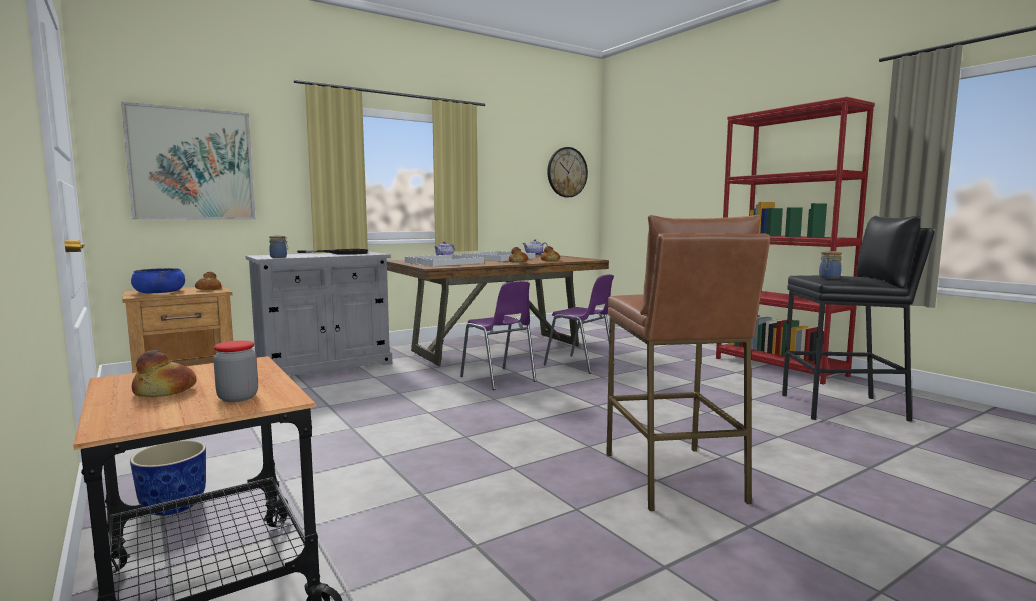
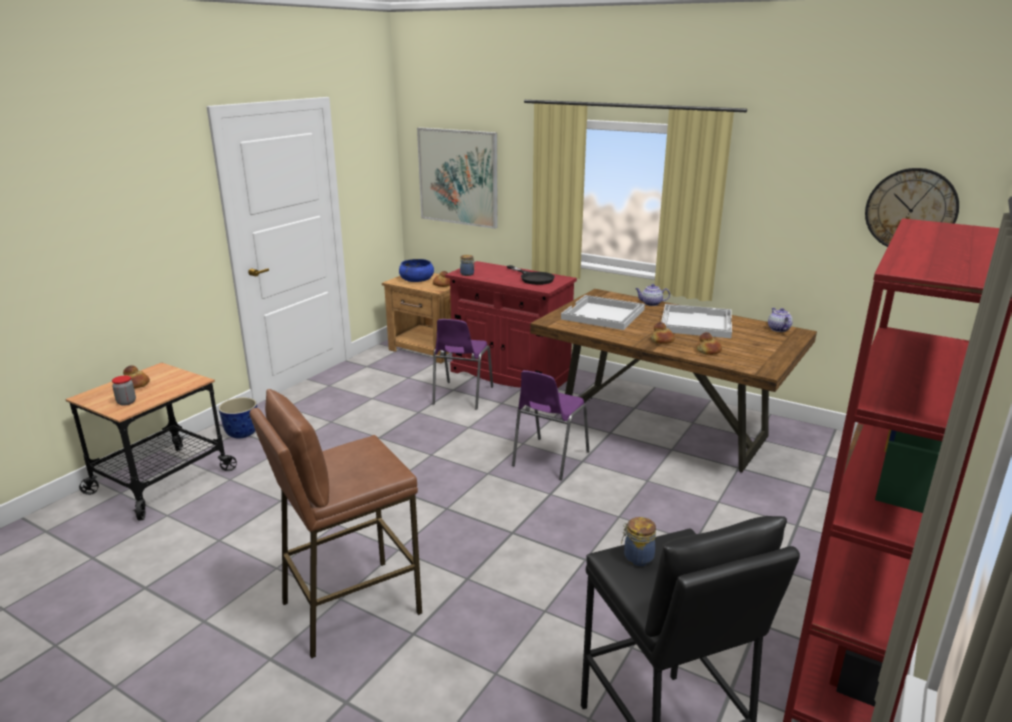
camera: 65 degrees right, 15 degrees up
grey cabinet [246,251,392,375] -> red cabinet [445,261,577,388]
purple chair [544,274,615,374] -> purple chair moved to [432,319,493,410]

